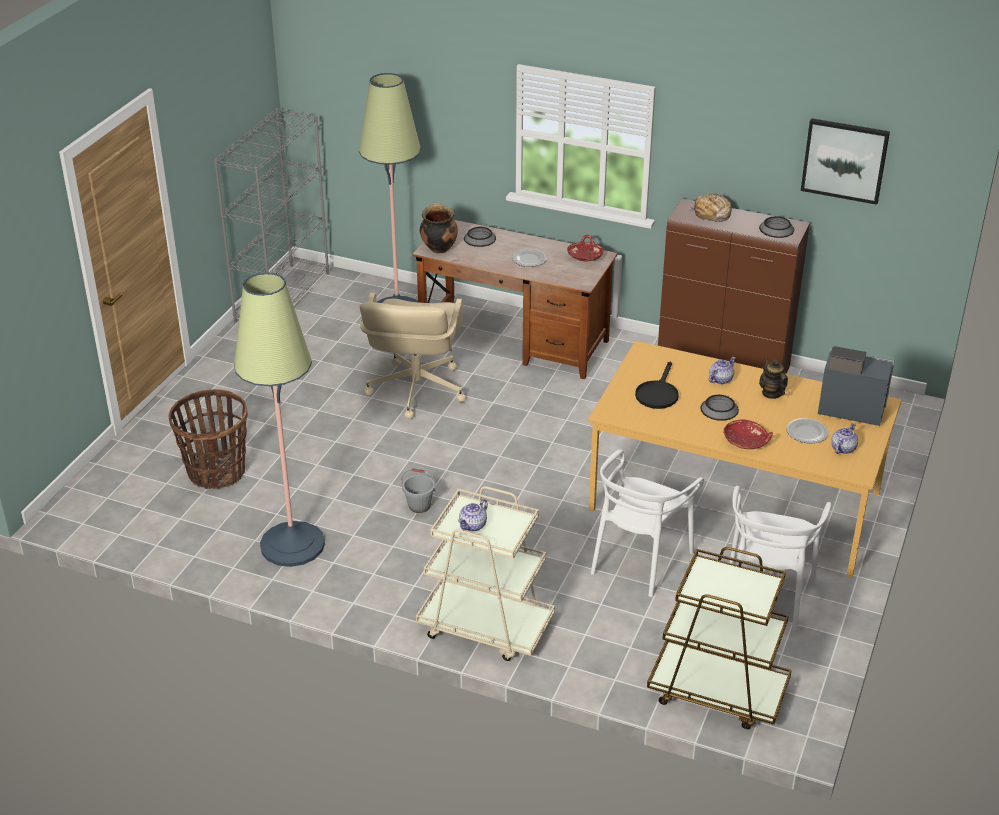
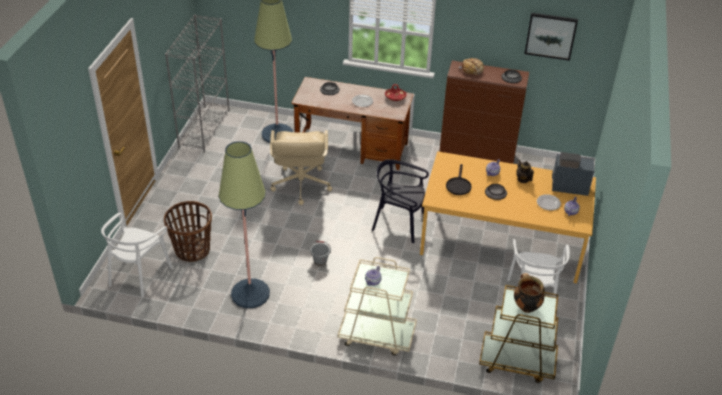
camera: 10 degrees left, 5 degrees up
cooking pot [420,203,458,254] -> cooking pot moved to [514,273,544,313]
white chair [591,449,704,597] -> white chair moved to [101,213,172,298]
red bowl [723,420,773,449] -> none
none -> black chair [372,159,429,243]

